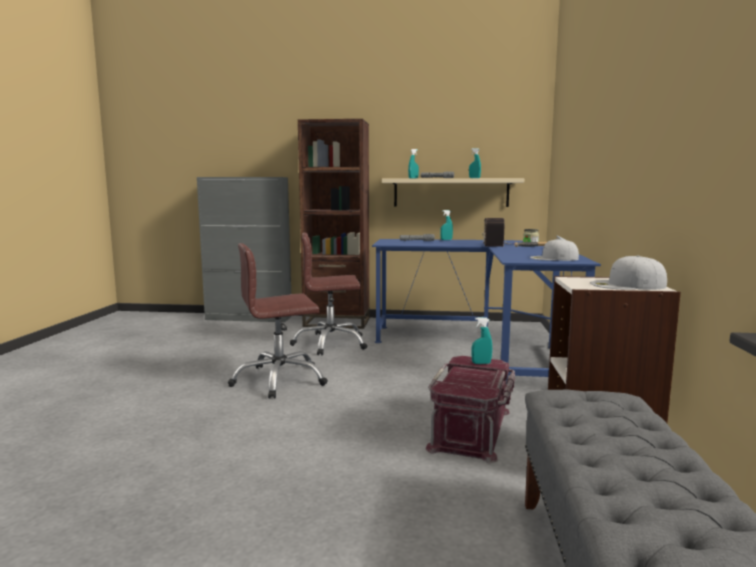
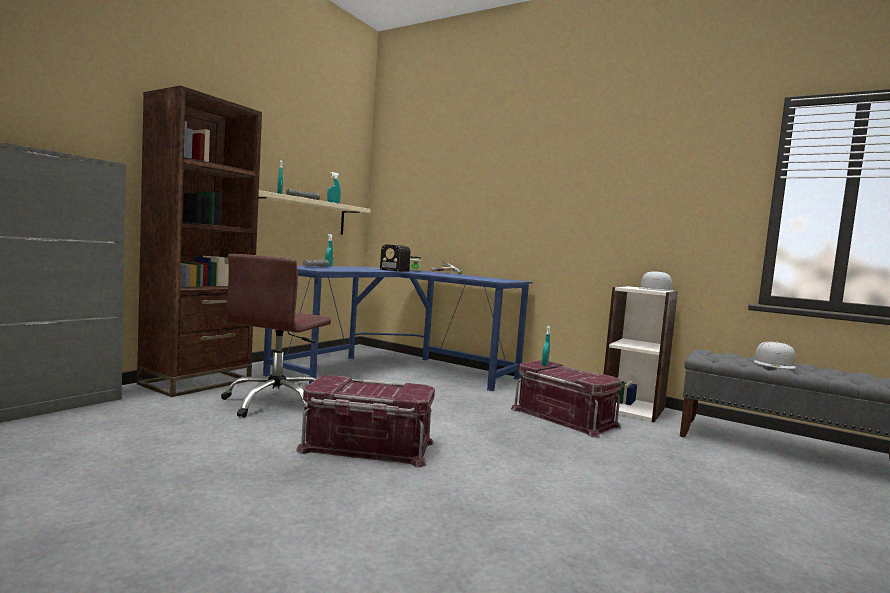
camera: 65 degrees left, 5 degrees down
brown office chair [228,243,328,399] -> red storage box [296,375,435,468]
white cap [530,239,579,261] -> white cap moved to [754,342,796,369]

